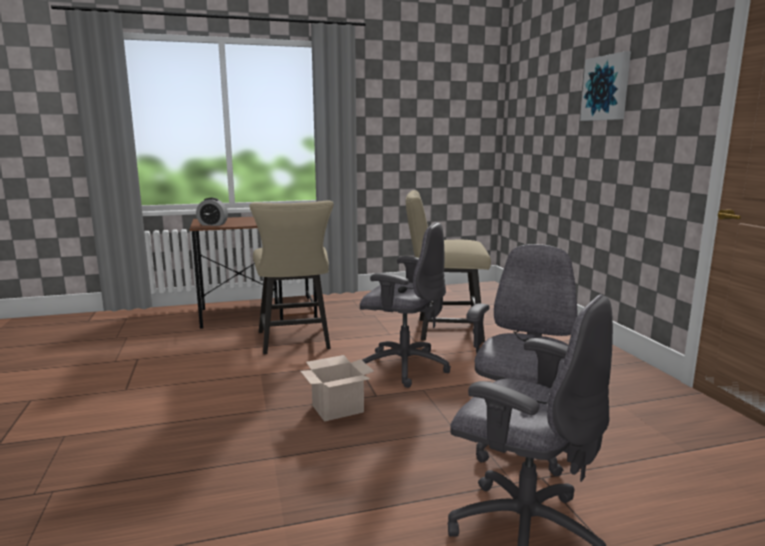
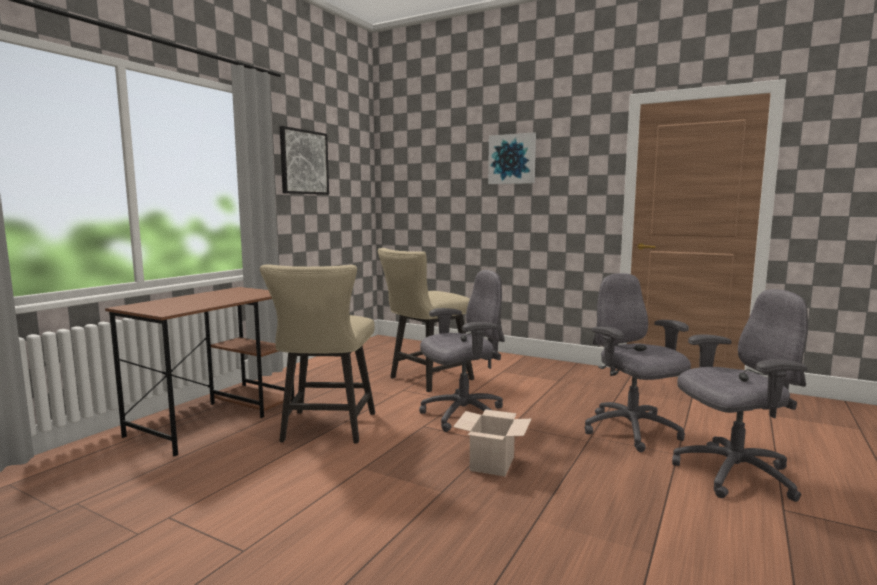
camera: 45 degrees left, 5 degrees down
alarm clock [196,198,228,226] -> none
beige chair [249,200,334,354] -> beige chair turned 60 degrees clockwise [260,264,375,444]
none -> picture [280,126,329,195]

